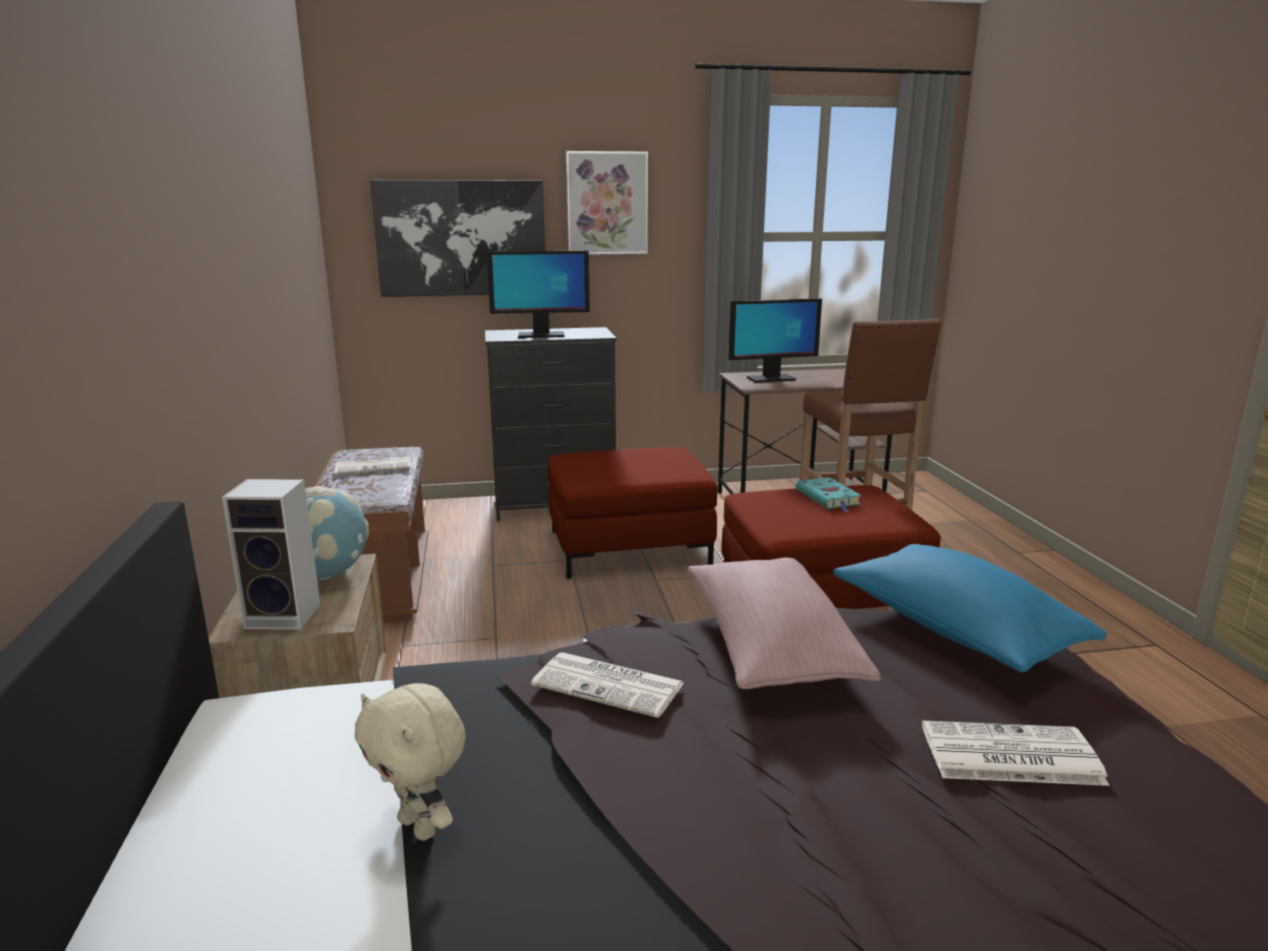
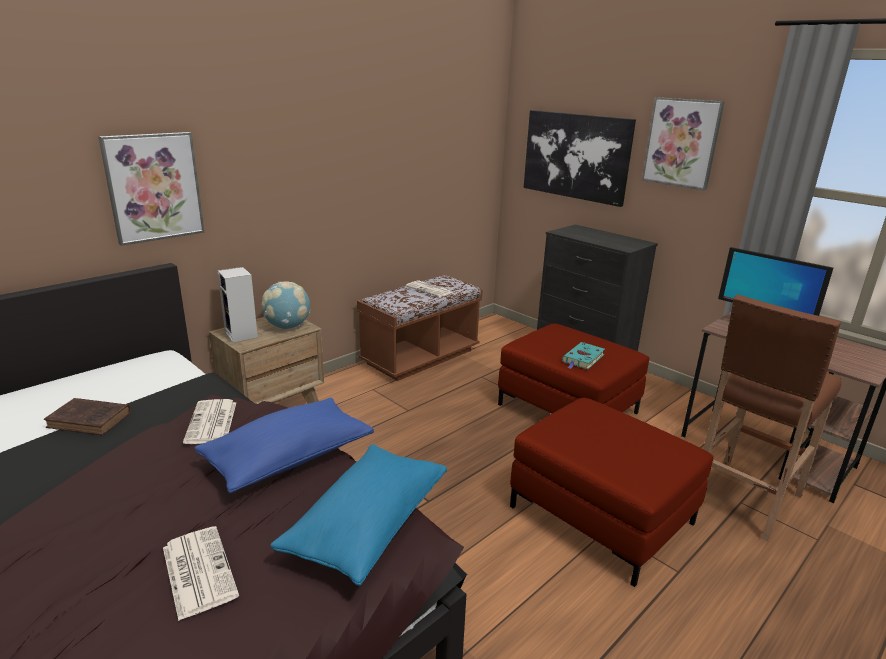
camera: 55 degrees right, 5 degrees up
beige plush toy [355,683,466,841] -> brown book [44,398,131,435]
monitor [487,251,590,338] -> none
pink pillow [687,557,881,689] -> blue pillow [195,398,374,493]
turquoise book [796,477,861,512] -> turquoise book moved to [562,342,605,370]
none -> picture [98,132,204,246]

